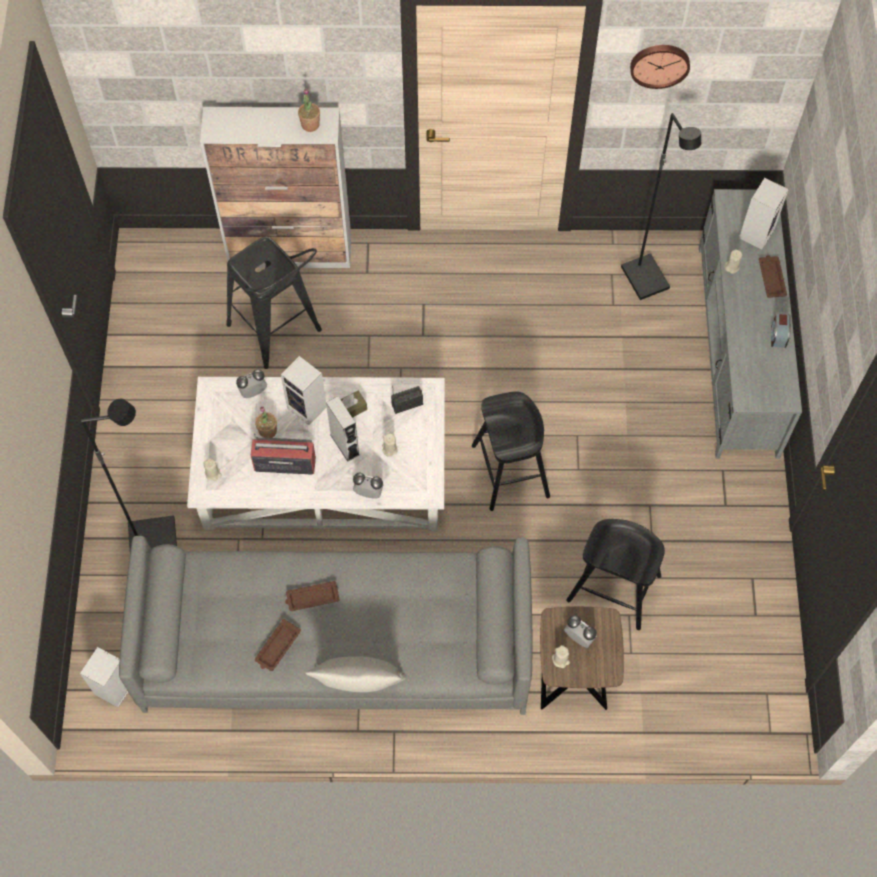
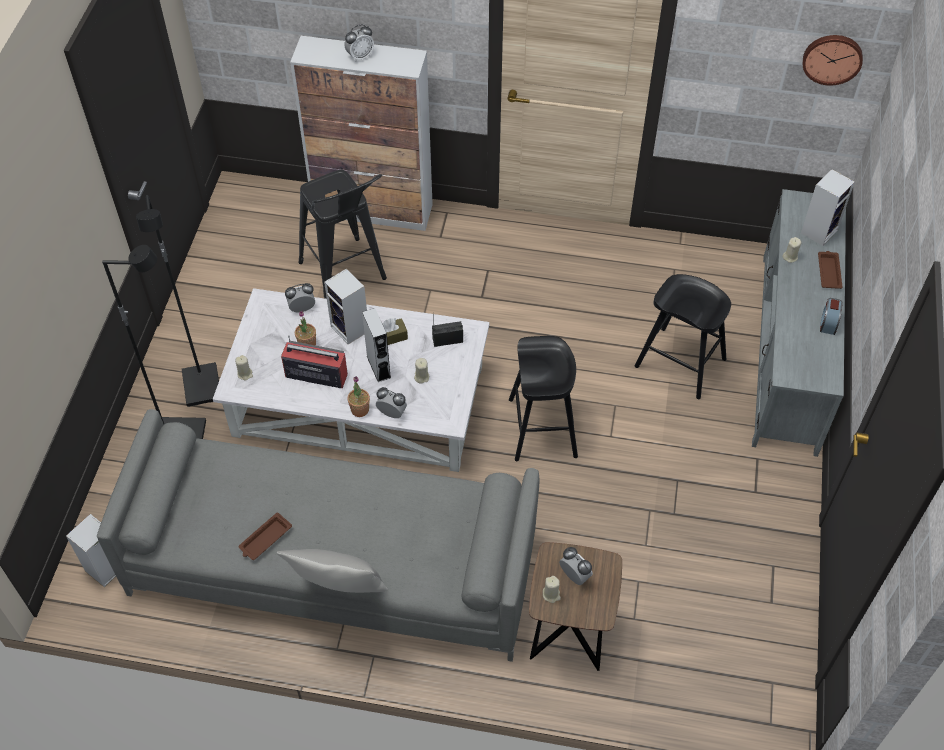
camera: 10 degrees right, 10 degrees down
brown tray [285,581,340,611] -> none
potted plant [298,88,320,132] -> potted plant moved to [348,376,370,417]
black stool [566,519,665,630] -> black stool moved to [635,274,731,399]
black floor lamp [621,113,701,300] -> black floor lamp moved to [136,195,219,407]
wall clock [630,45,690,89] -> wall clock moved to [803,35,863,85]
none -> alarm clock [344,24,374,62]

